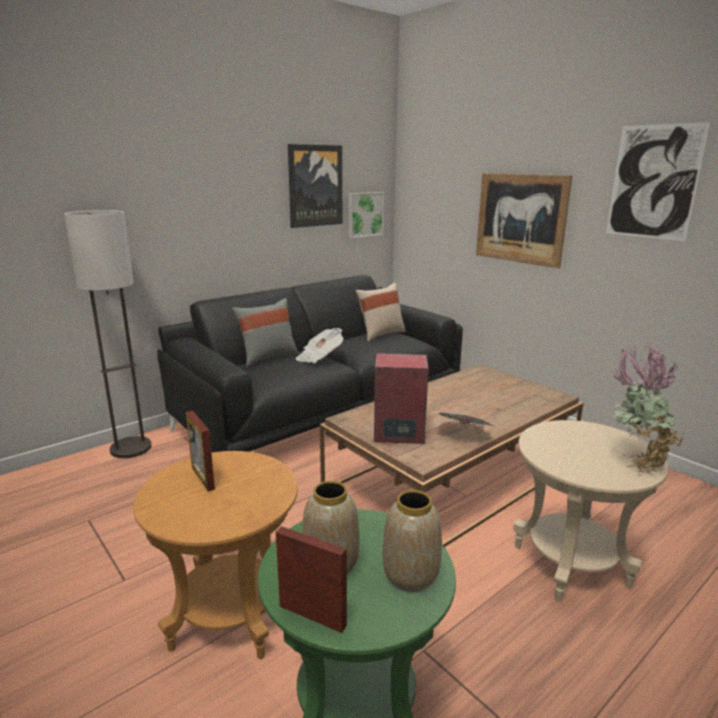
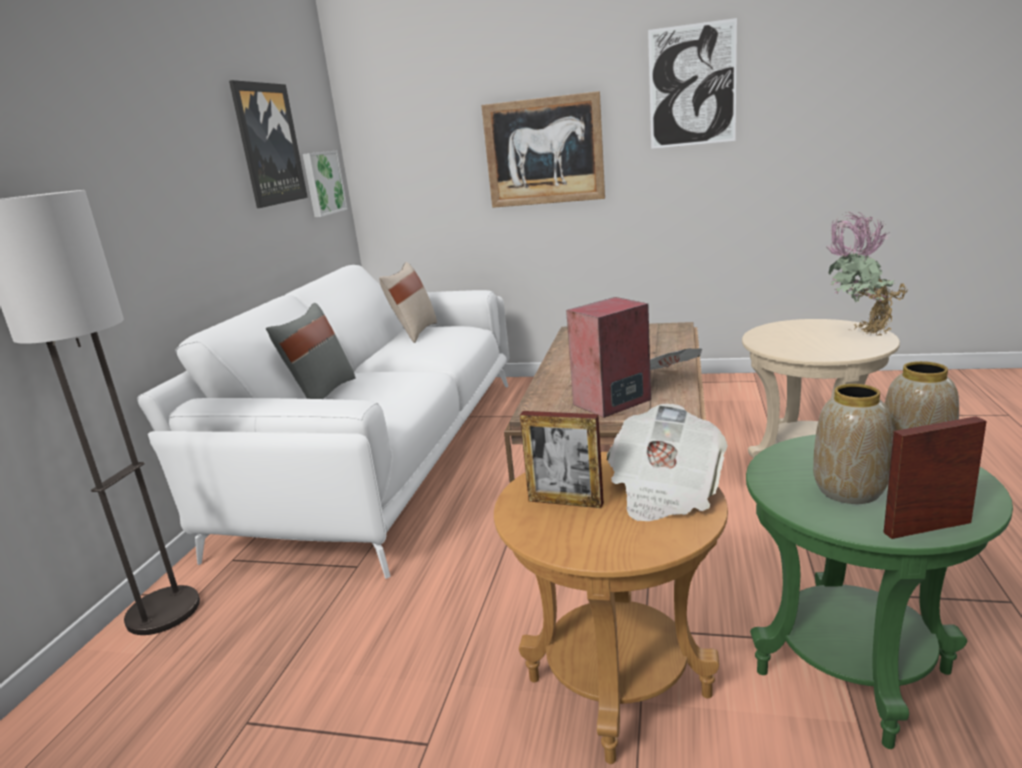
camera: 35 degrees left, 0 degrees up
black sofa [157,275,463,453] -> white sofa [137,265,509,579]
newspaper [296,328,343,363] -> newspaper moved to [607,404,728,521]

